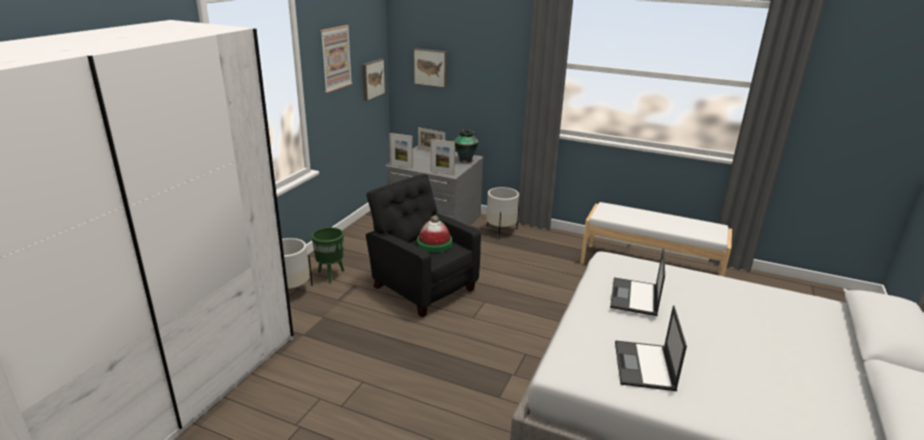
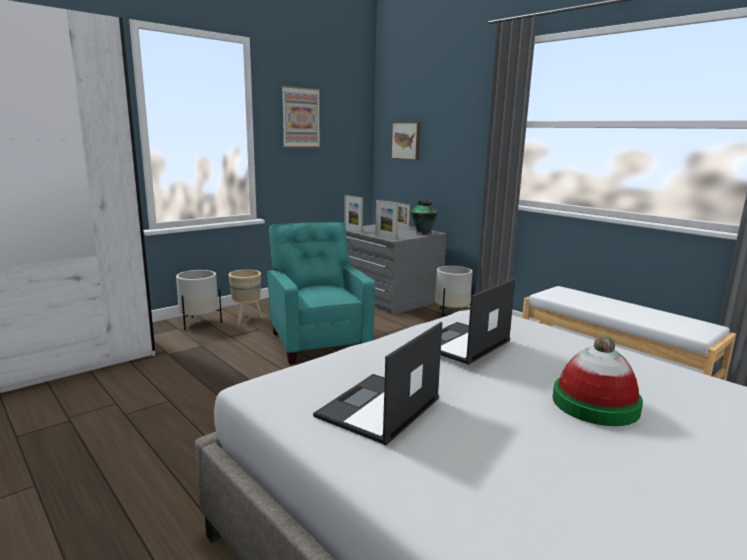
camera: 25 degrees right, 10 degrees down
green planter [311,227,344,283] -> beige planter [228,269,262,324]
picture [362,59,385,101] -> none
black armchair [366,174,481,317] -> turquoise armchair [267,222,375,364]
hat [417,215,452,252] -> hat moved to [553,335,643,426]

